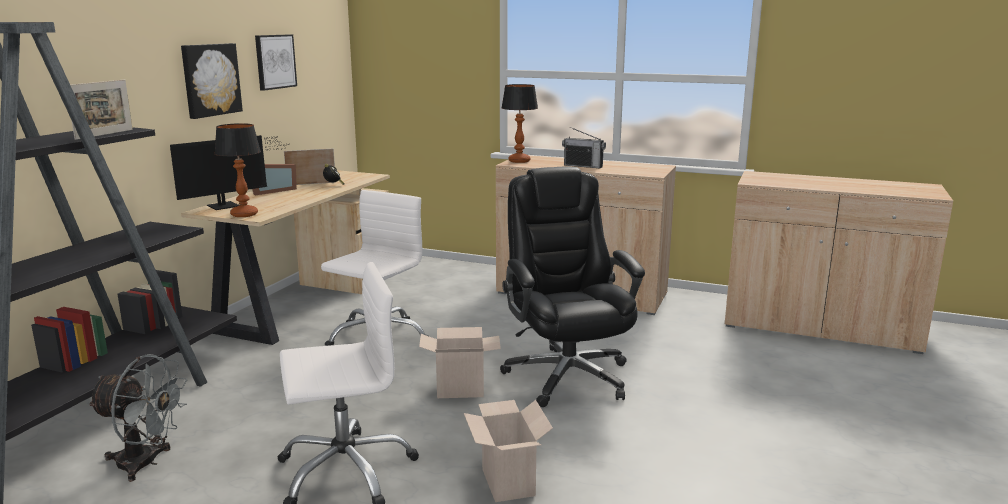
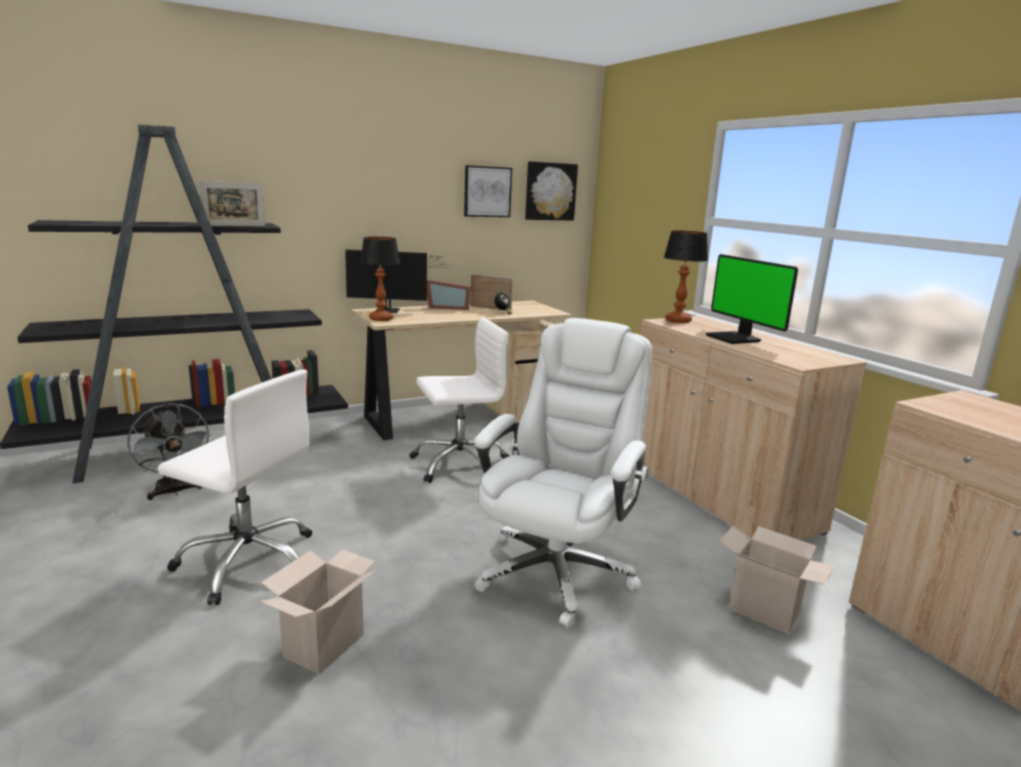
camera: 40 degrees right, 0 degrees up
picture [181,43,243,119] -> picture moved to [525,161,578,221]
cardboard box [419,327,501,398] -> cardboard box moved to [720,526,835,634]
black office chair [500,167,645,407] -> white office chair [474,318,652,628]
radio [562,127,606,168] -> monitor [706,254,798,344]

